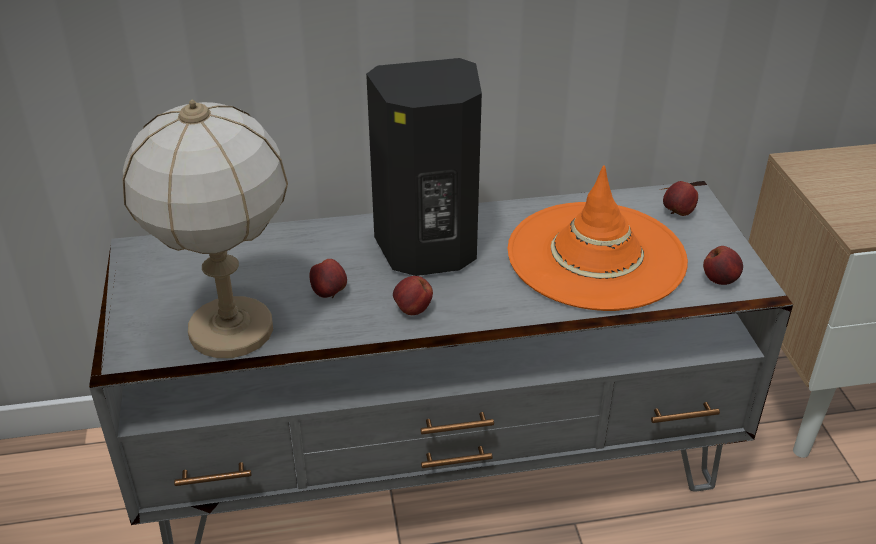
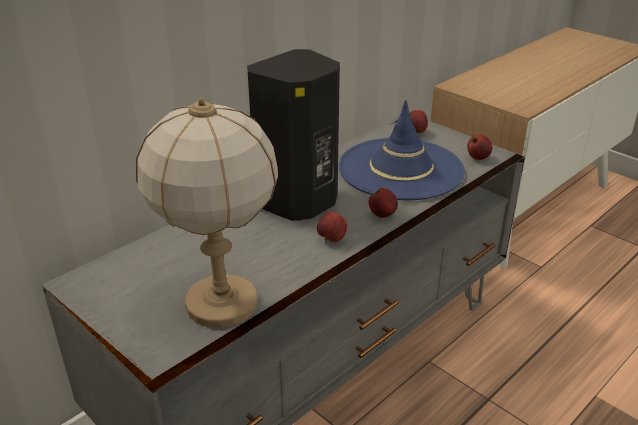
camera: 35 degrees left, 5 degrees down
apple [310,259,347,298] -> apple moved to [369,188,398,218]
orange hat [508,165,688,311] -> blue hat [339,100,465,200]

